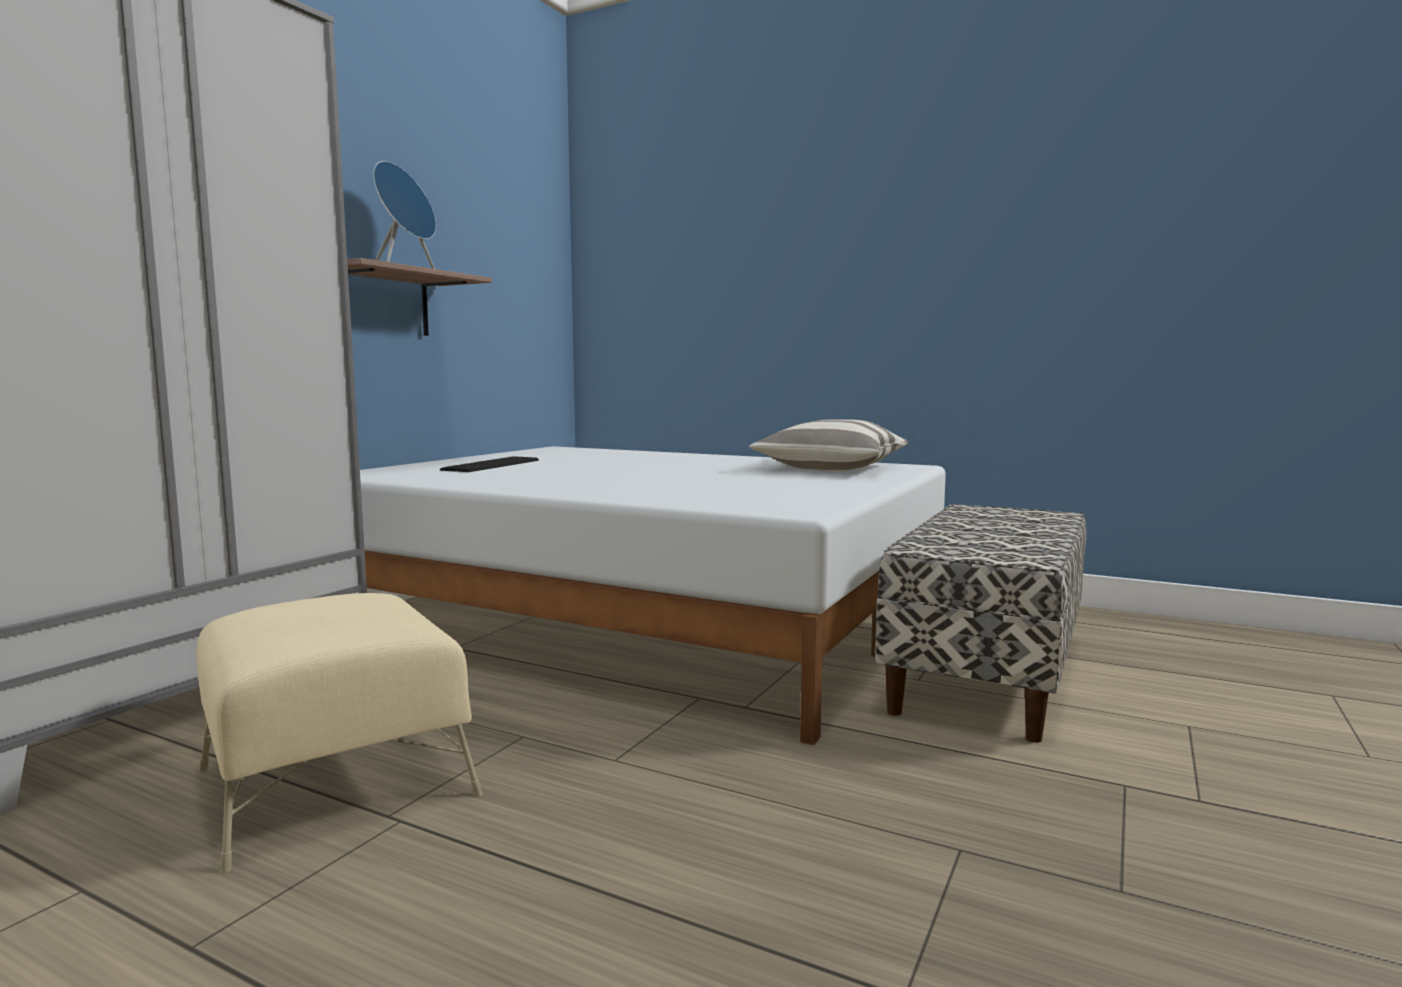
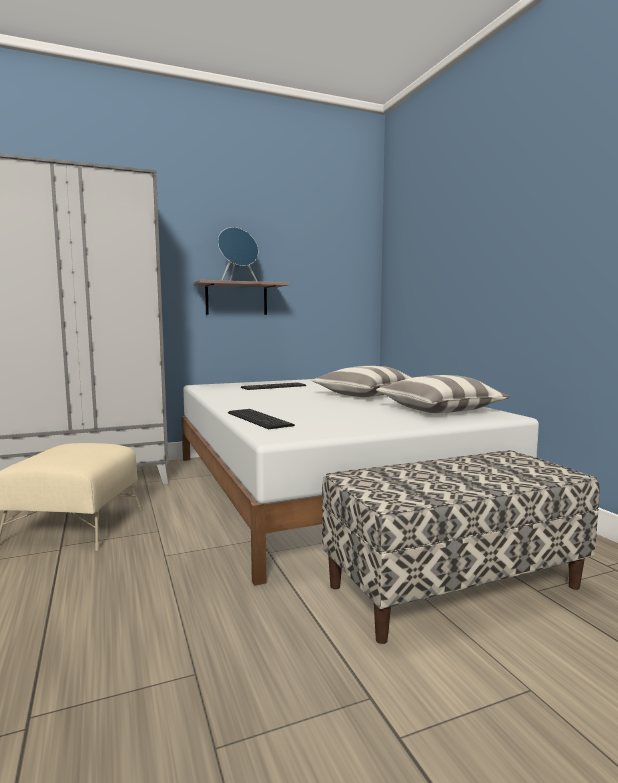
camera: 40 degrees right, 0 degrees up
none -> keyboard [228,409,295,429]
none -> pillow [312,366,412,397]

